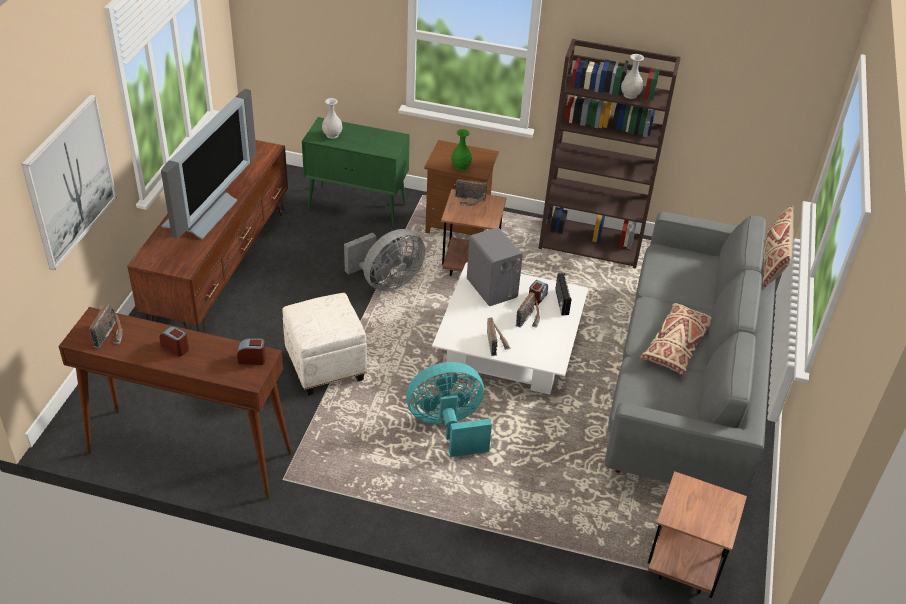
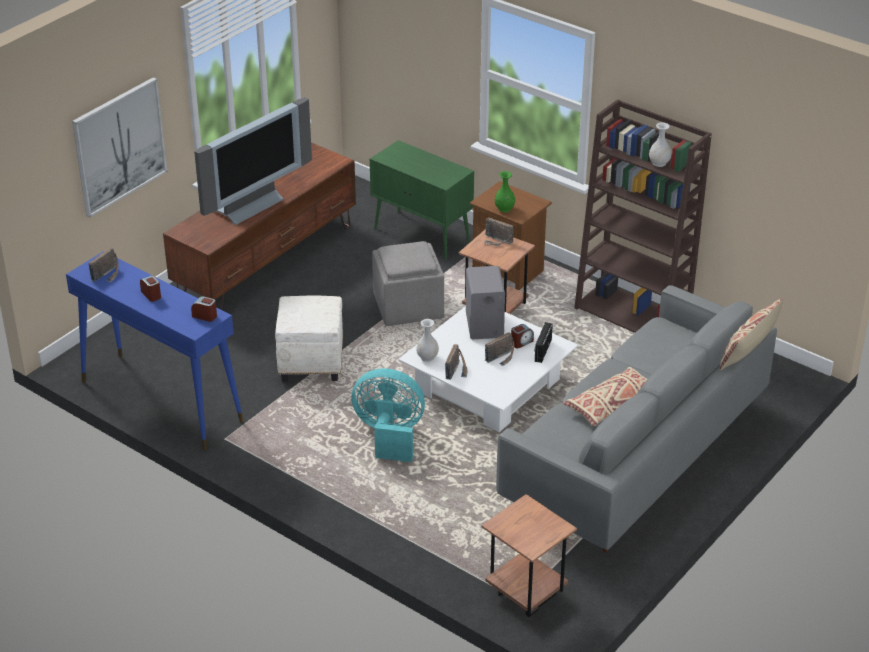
camera: 25 degrees right, 5 degrees down
brown console table [59,307,292,500] -> blue console table [66,251,243,450]
white vase [322,98,342,139] -> white vase moved to [416,319,439,362]
grey fan [344,229,425,291] -> grey ottoman [372,241,444,326]

